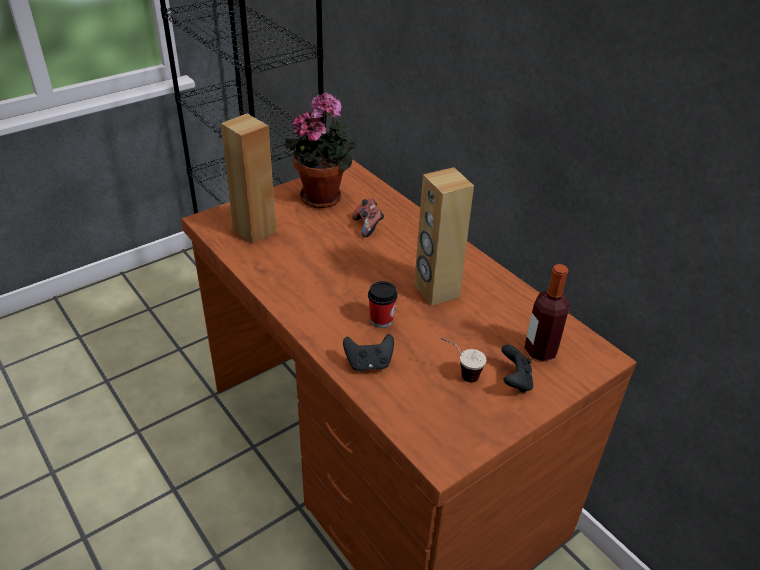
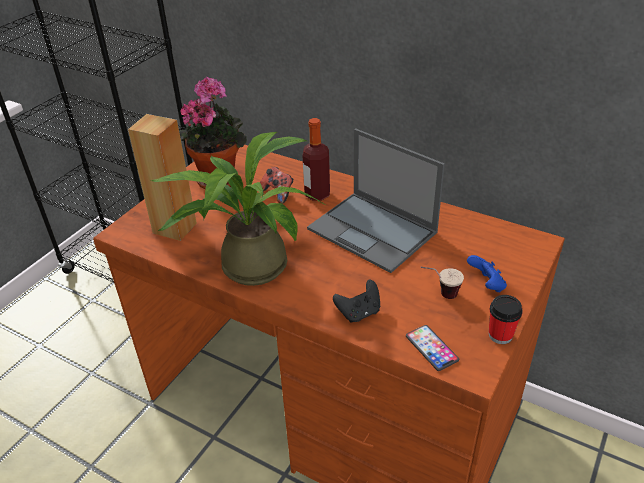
camera: 20 degrees left, 0 degrees up
cup [368,281,398,328] -> cup moved to [489,295,523,344]
brown speaker [414,167,474,306] -> laptop [307,128,445,273]
black game controller [501,344,533,393] -> blue game controller [467,255,507,293]
bottle [524,264,570,361] -> bottle moved to [303,118,330,200]
none -> potted plant [151,132,324,286]
none -> phone [406,325,459,371]

